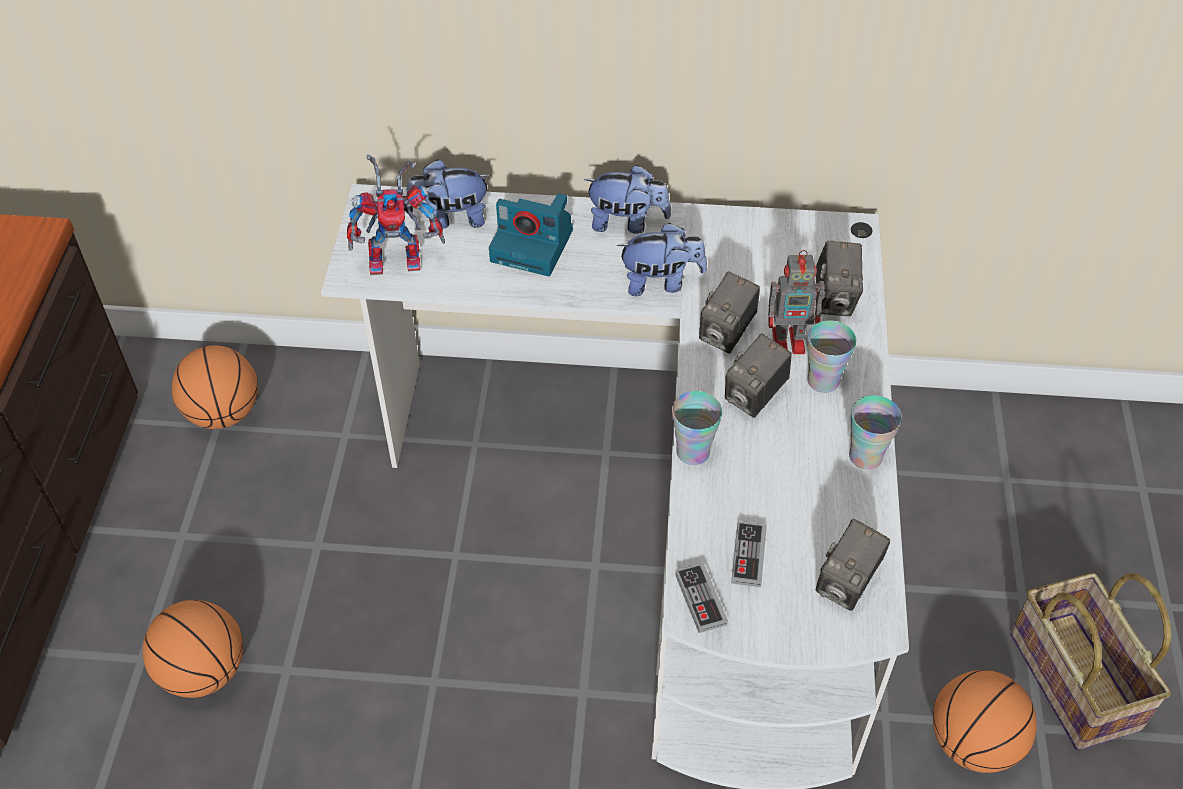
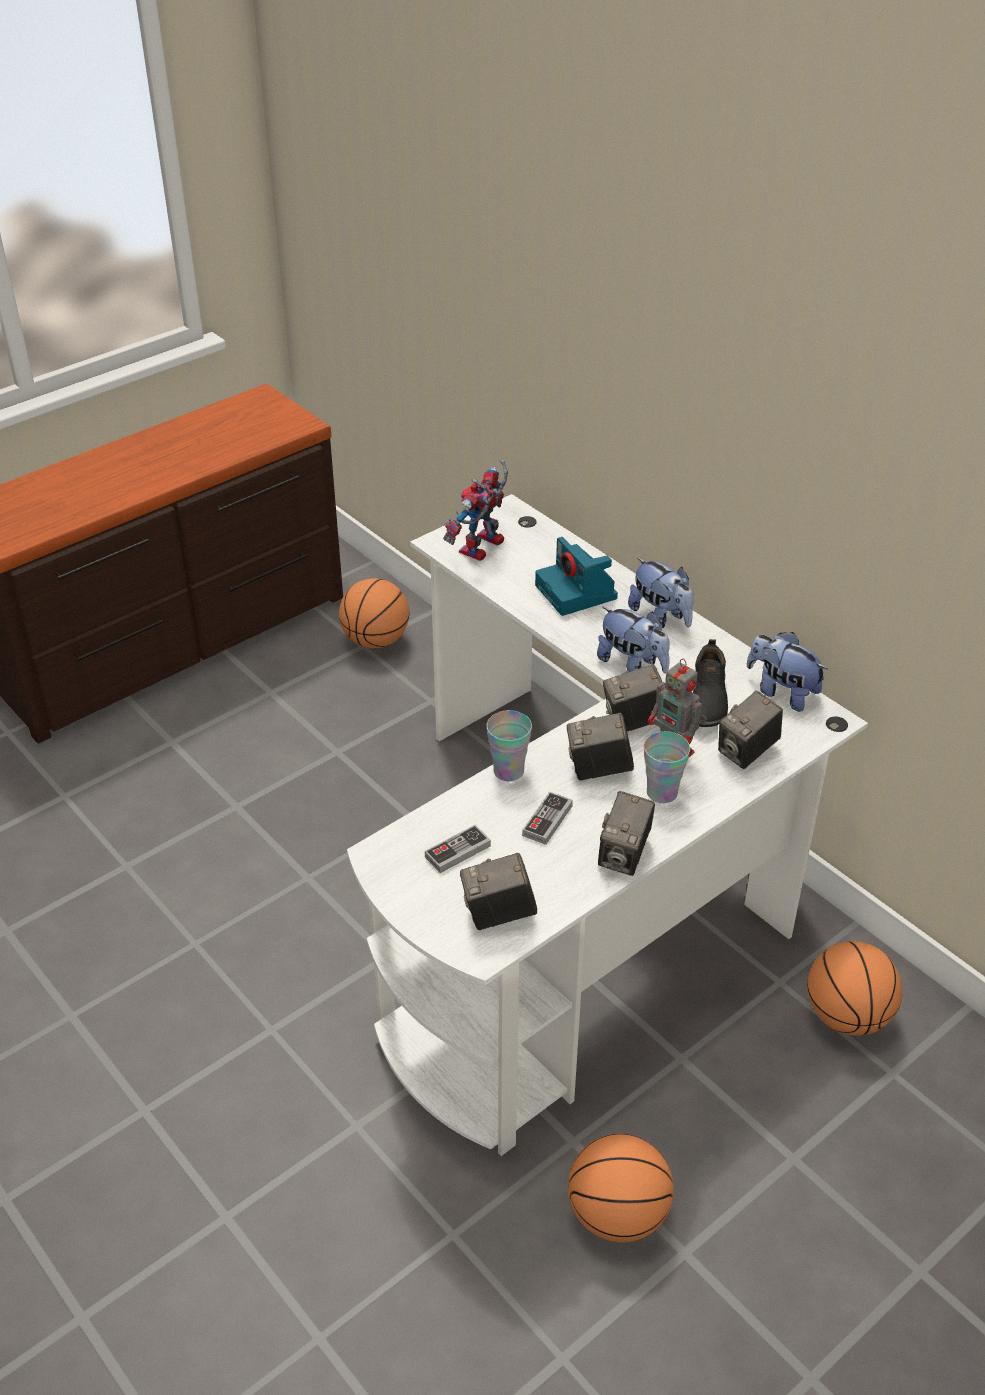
camera: 45 degrees right, 10 degrees down
basketball [143,600,243,698] -> basketball moved to [807,941,902,1036]
toy robot [347,155,445,275] -> toy robot turned 90 degrees clockwise [443,459,508,561]
plush toy [407,159,491,229] -> plush toy moved to [747,632,828,712]
game controller [675,563,728,633] -> game controller moved to [522,791,573,845]
cup [849,395,902,470] -> camera [598,791,655,876]
basket [1010,573,1172,751] -> none
none -> black shoe [693,639,728,727]

